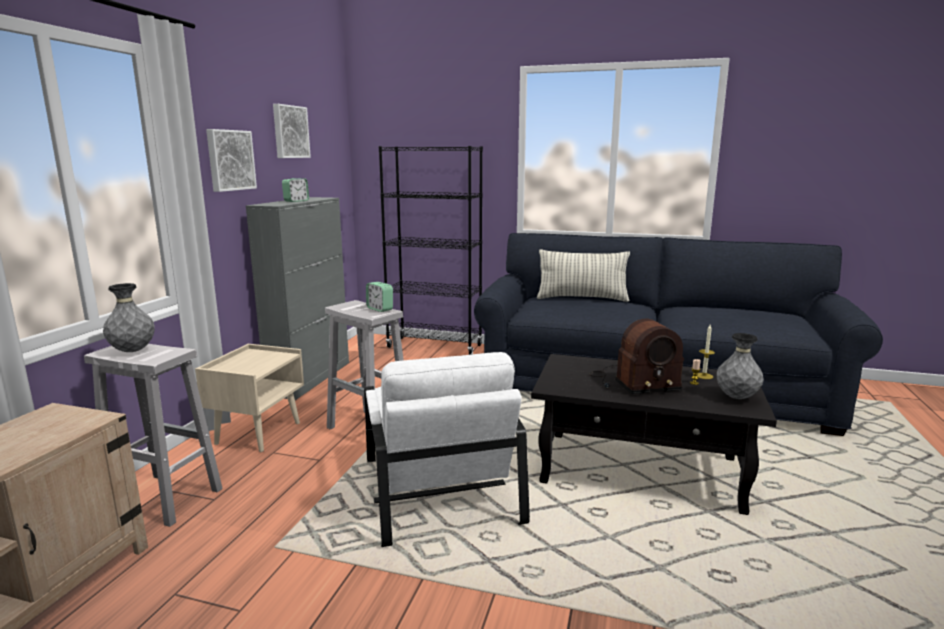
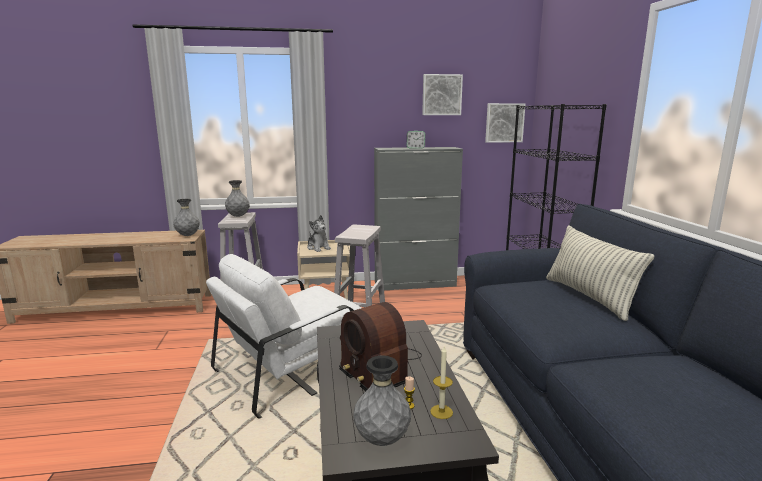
camera: 65 degrees right, 0 degrees up
picture [206,129,257,192] -> picture moved to [485,103,526,143]
alarm clock [366,282,393,312] -> none
none -> grey vase [173,199,200,236]
none -> plush toy [307,215,331,252]

